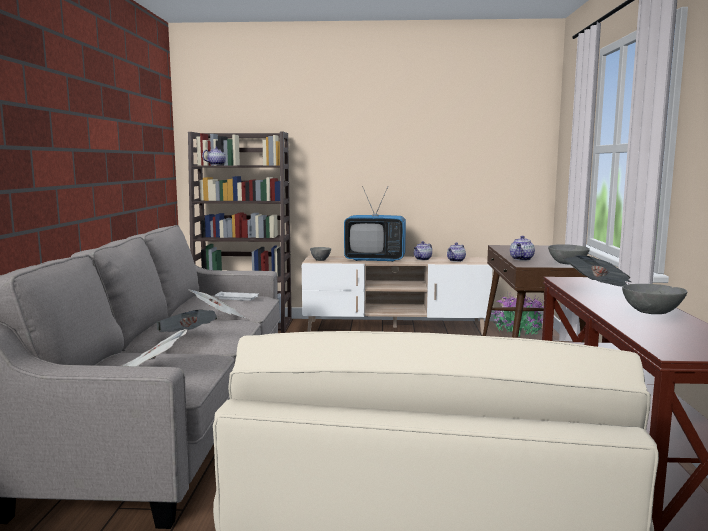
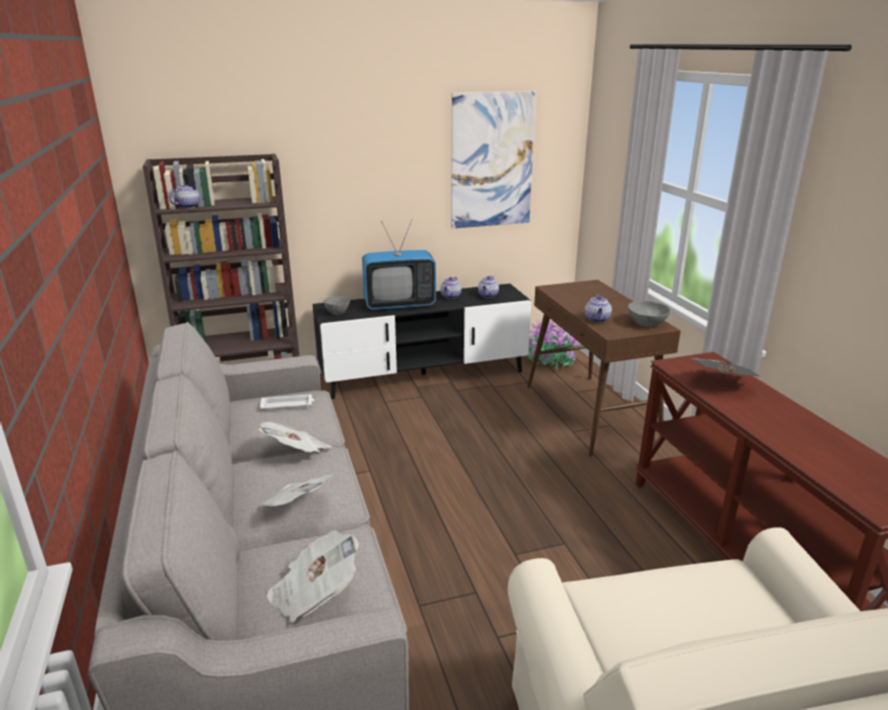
camera: 20 degrees left, 15 degrees up
beige tv stand [302,256,492,335] -> black tv stand [313,284,531,399]
grey bowl [622,284,687,314] -> none
none -> picture [451,91,536,229]

